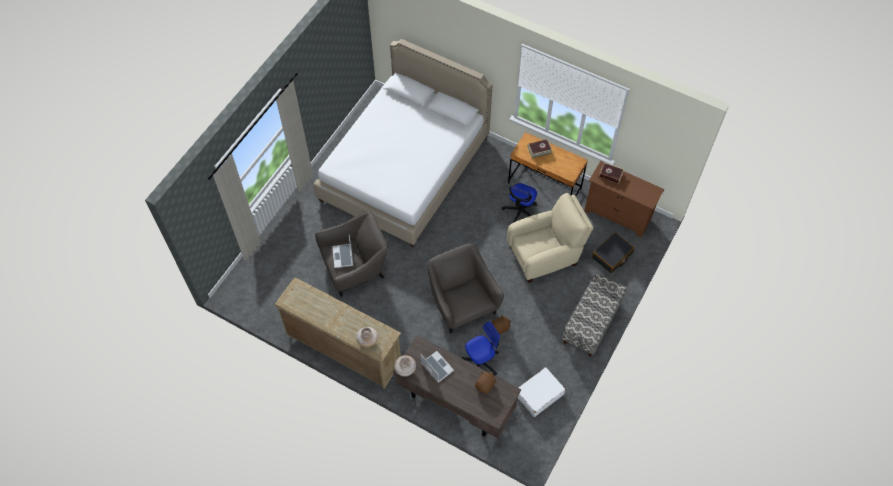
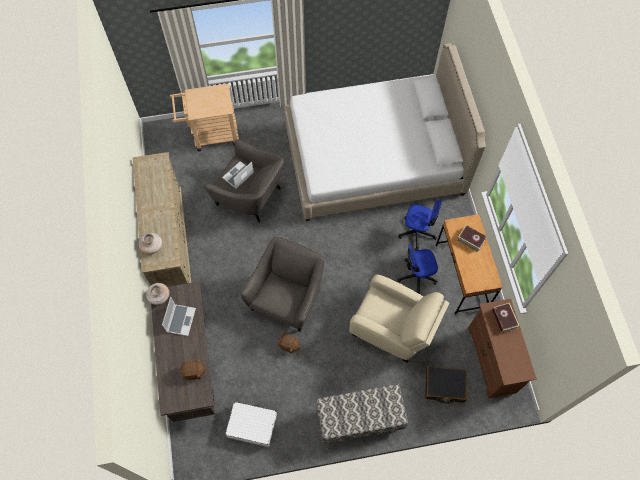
camera: 50 degrees right, 5 degrees up
office chair [461,321,500,376] -> office chair moved to [398,199,442,251]
none -> beige cart [170,83,239,151]

